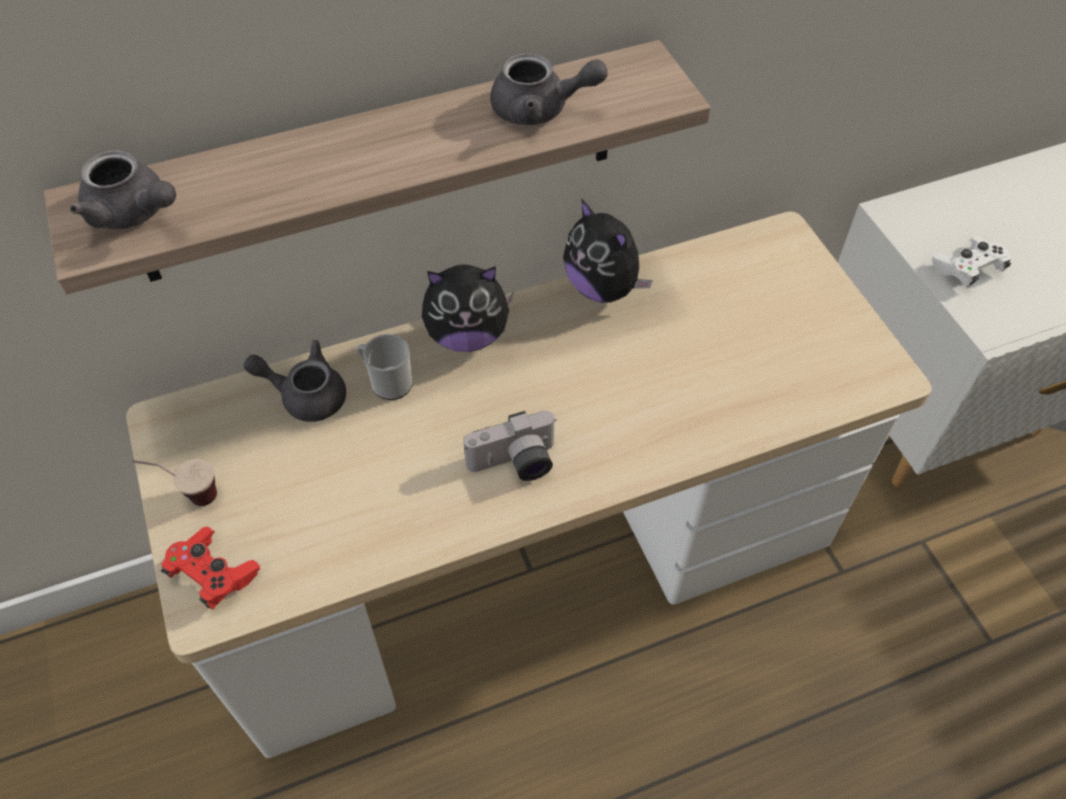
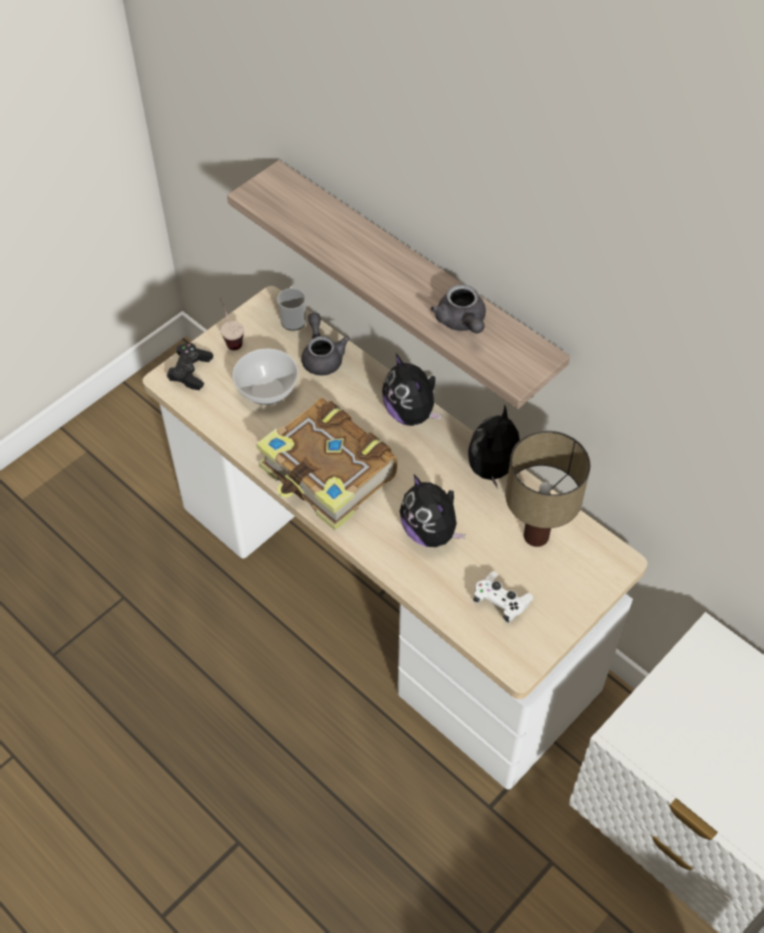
camera: 65 degrees right, 0 degrees up
grey teapot [70,150,176,229] -> none
red game controller [161,527,260,609] -> black game controller [166,343,213,390]
mug [357,334,413,400] -> mug moved to [277,286,306,331]
camera [463,411,557,481] -> book [256,398,397,531]
white game controller [932,236,1011,288] -> white game controller moved to [473,571,534,624]
none -> bowl [233,348,299,405]
none -> plush toy [400,475,466,547]
none -> table lamp [505,431,590,547]

